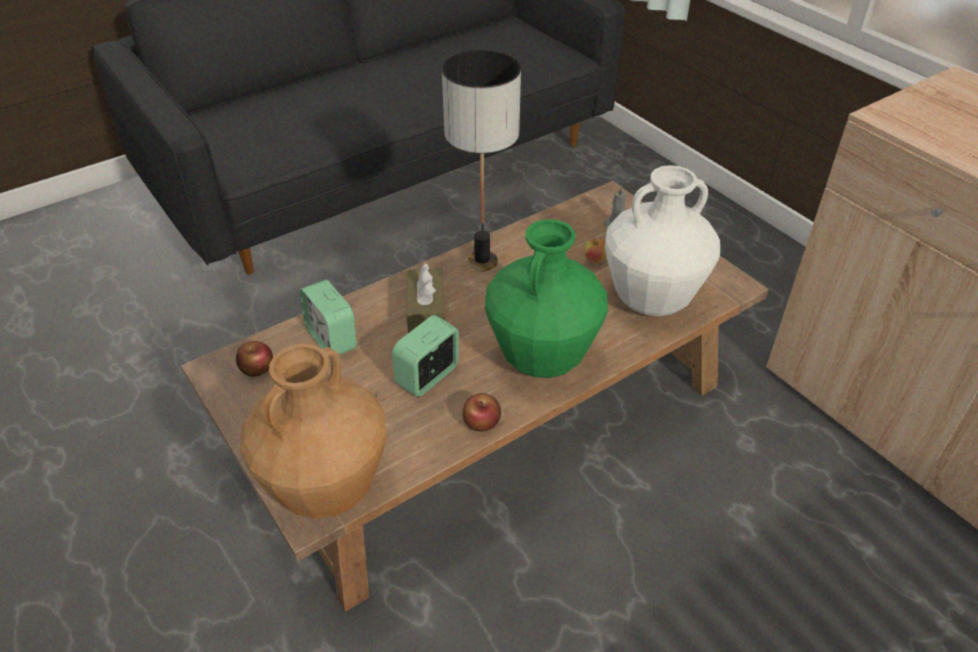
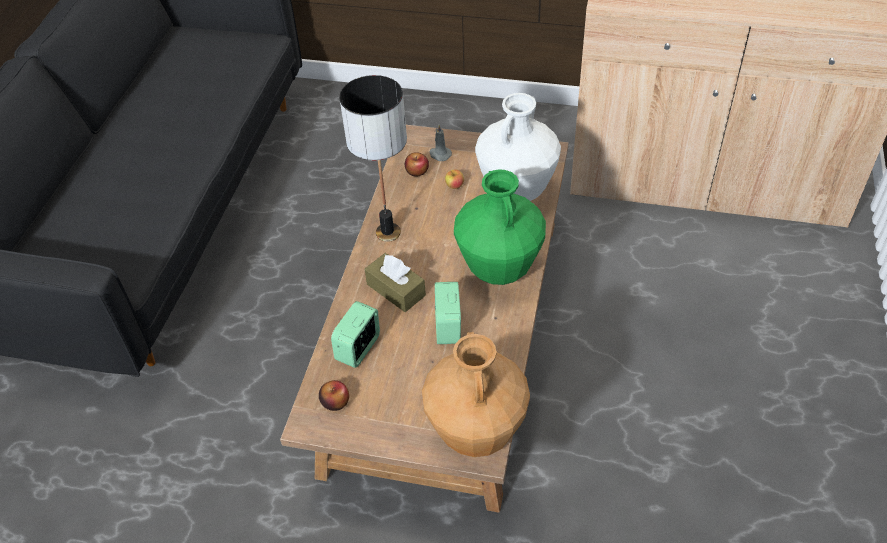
camera: 40 degrees left, 5 degrees up
alarm clock [300,280,357,358] -> alarm clock turned 105 degrees clockwise [331,301,380,368]
apple [463,393,501,432] -> apple moved to [405,152,429,176]

